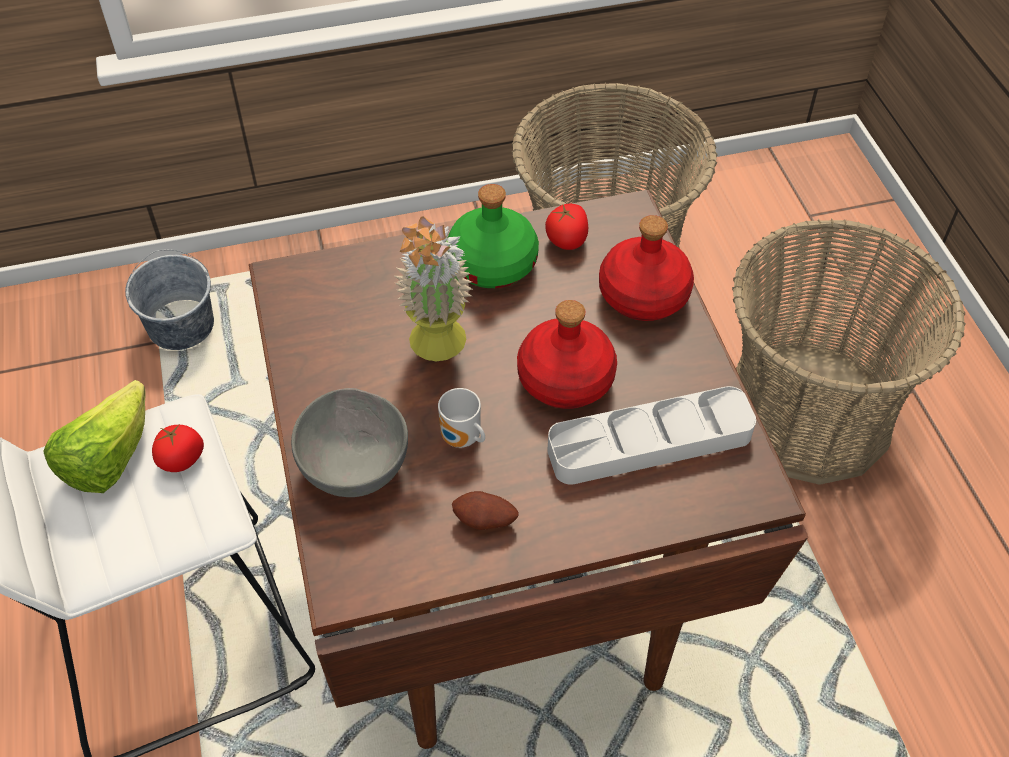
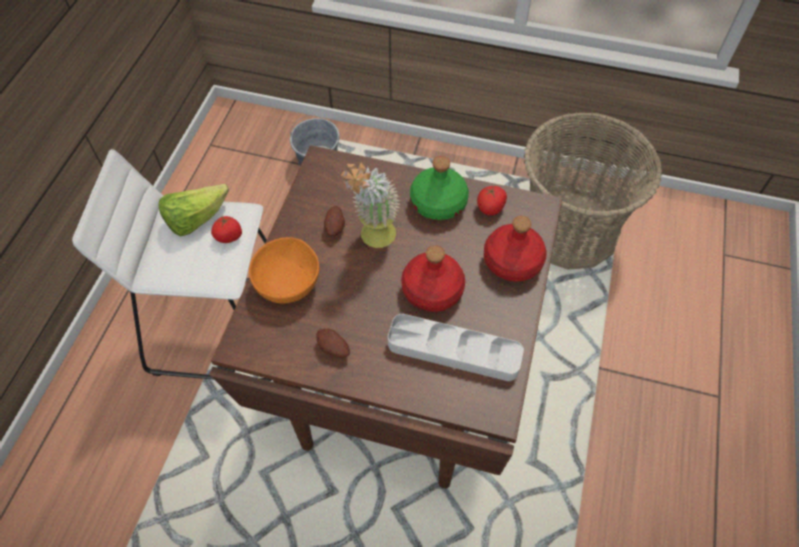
camera: 30 degrees right, 5 degrees up
grey bowl [291,388,408,497] -> orange bowl [249,237,319,303]
mug [438,388,485,448] -> none
basket [732,219,966,485] -> none
none -> potato [324,206,345,236]

